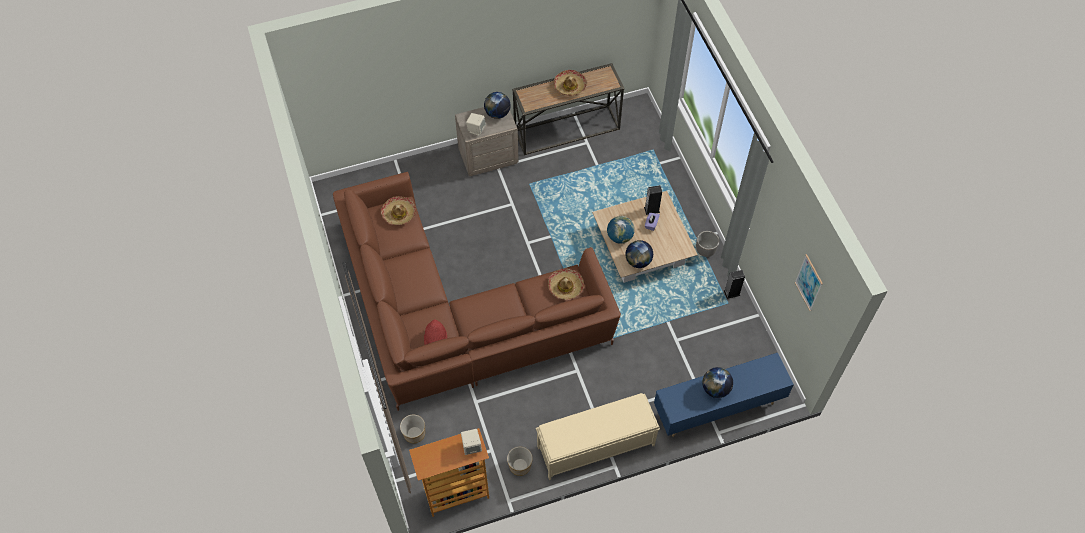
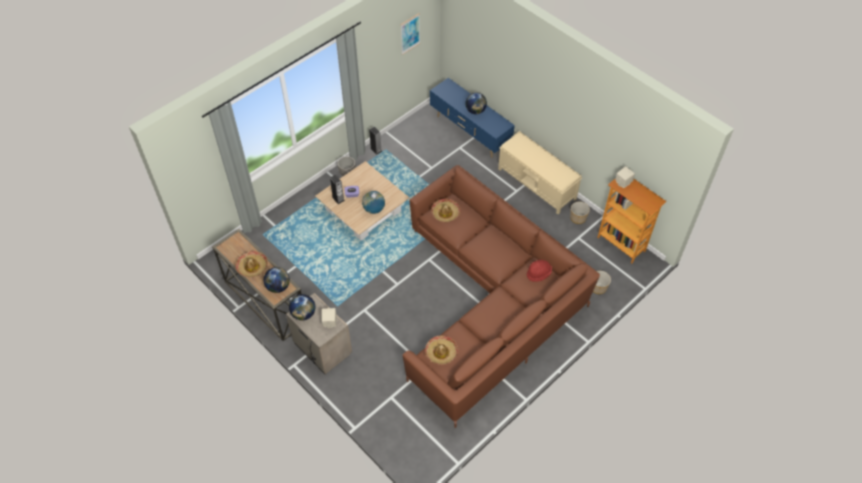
camera: 115 degrees left, 5 degrees down
globe [625,240,653,268] -> globe moved to [264,267,290,293]

